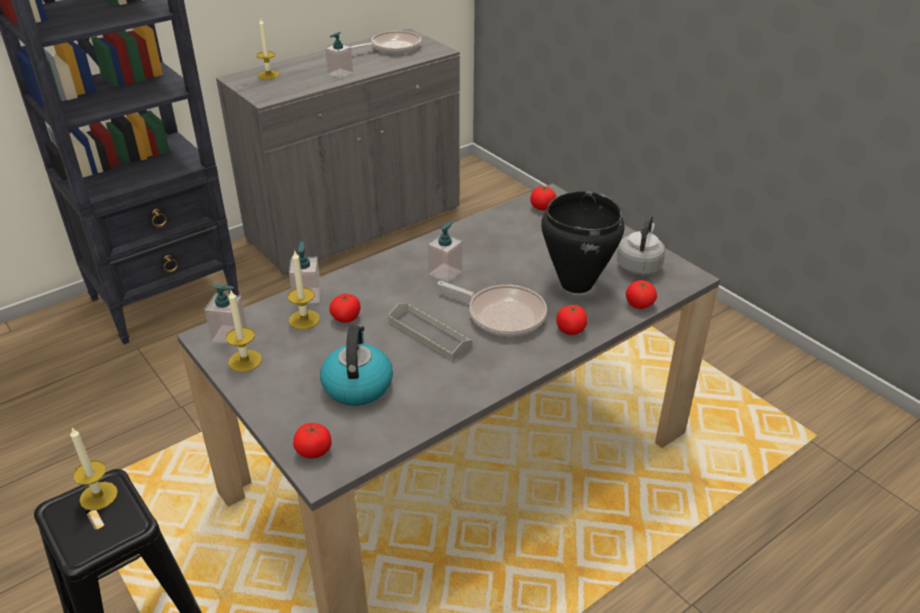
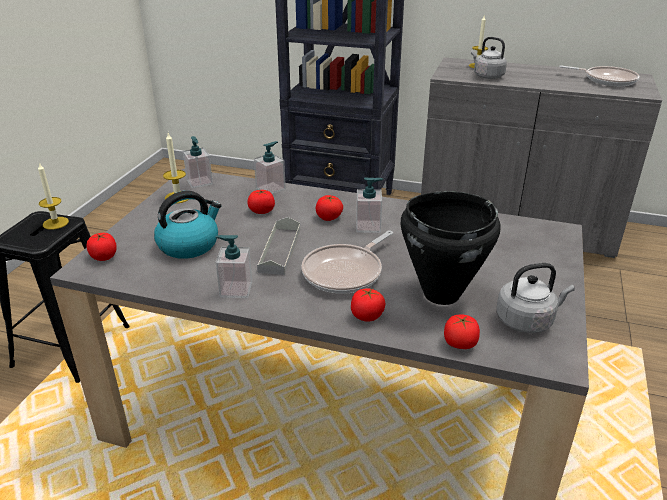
camera: 55 degrees right, 5 degrees down
candle [288,251,320,330] -> none
soap dispenser [325,32,353,78] -> soap dispenser moved to [215,235,252,298]
frying pan [437,281,547,336] -> frying pan turned 45 degrees clockwise [301,231,393,294]
tomato [530,186,556,210] -> tomato moved to [316,195,343,221]
none -> grey kettle [471,37,507,79]

